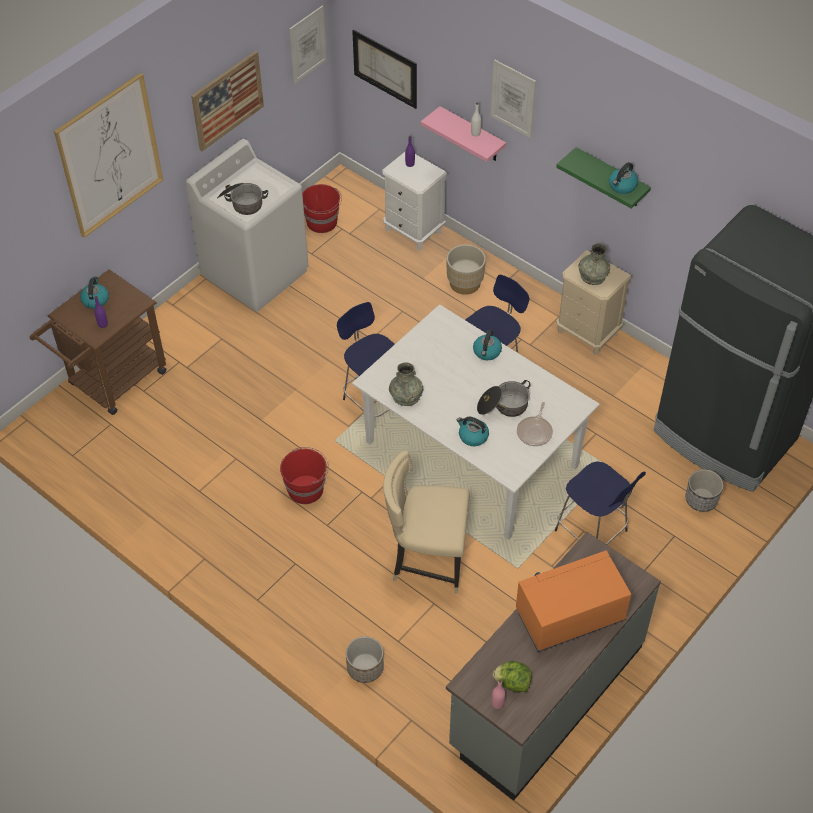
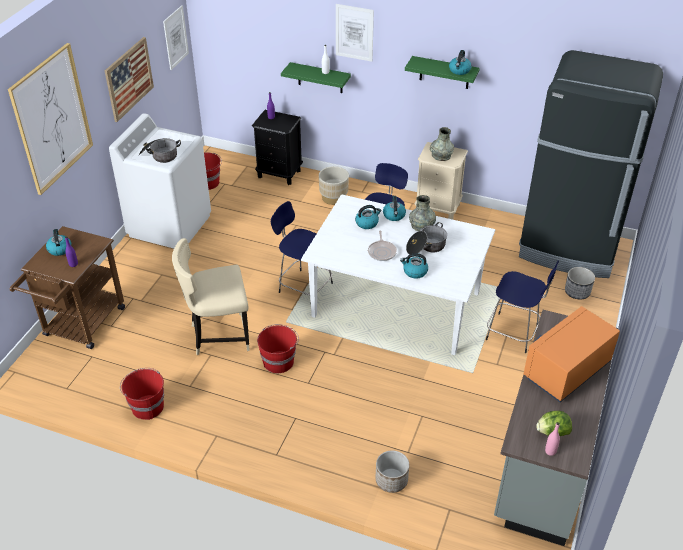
camera: 20 degrees left, 10 degrees down
picture [352,29,417,109] -> none
white nightstand [382,152,447,250] -> black nightstand [252,110,303,185]
beige chair [383,450,470,594] -> beige chair moved to [172,238,250,355]
grey vase [389,362,423,406] -> grey vase moved to [409,195,436,231]
pink shelf [421,106,506,162] -> green shelf [281,62,351,93]
frying pan [517,402,553,446] -> frying pan moved to [368,231,397,261]
none -> red bucket [120,368,164,420]
none -> kettle [355,205,381,229]

